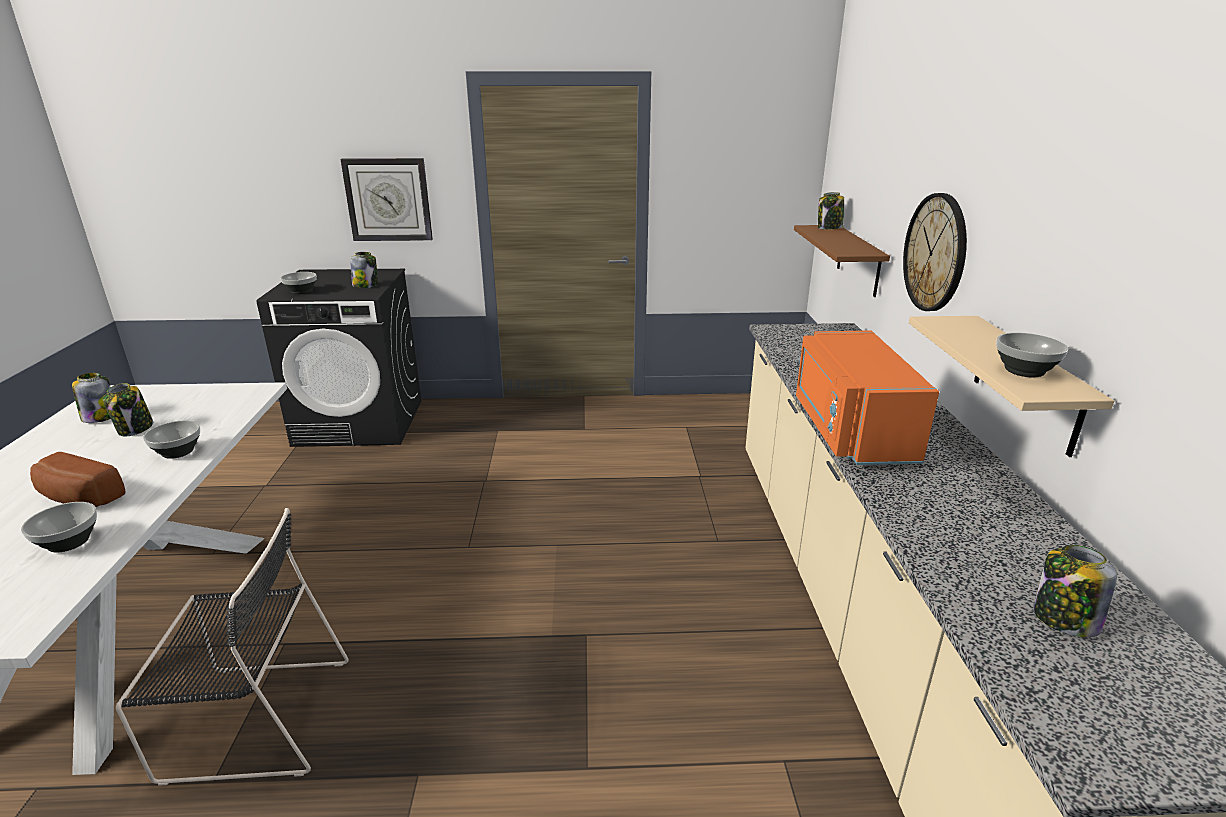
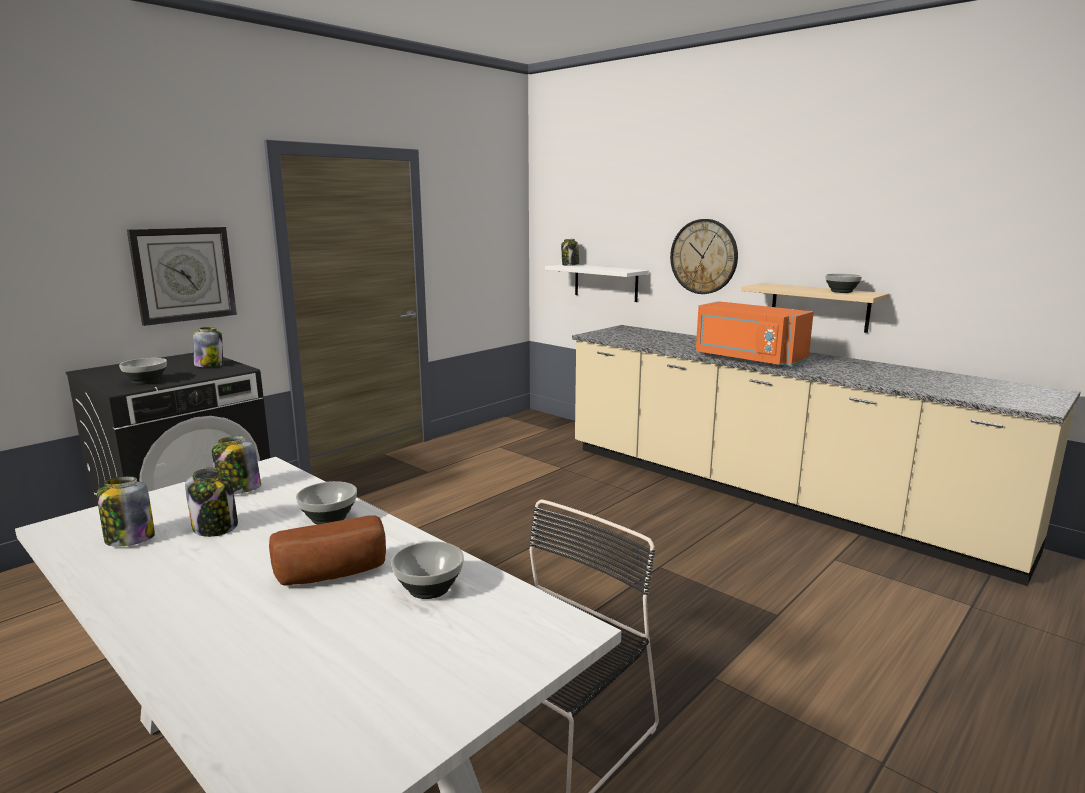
camera: 45 degrees left, 10 degrees down
brown shelf [794,225,890,297] -> white shelf [545,265,649,302]
jar [1033,545,1117,637] -> jar moved to [212,436,261,494]

